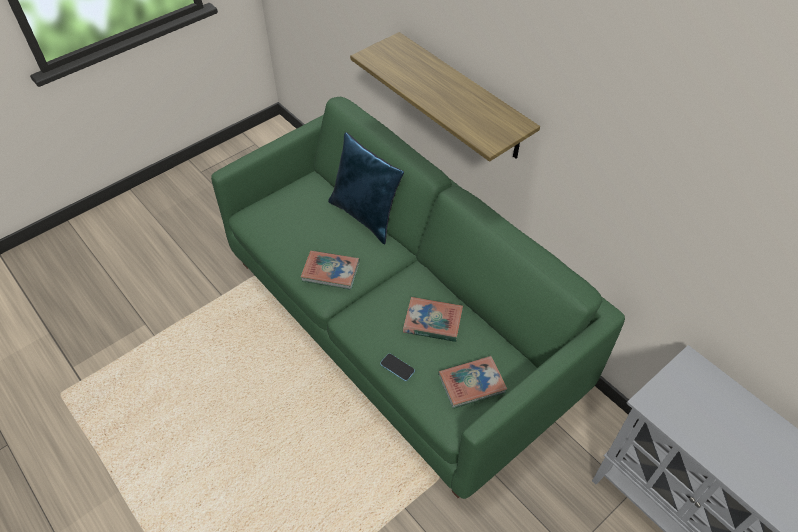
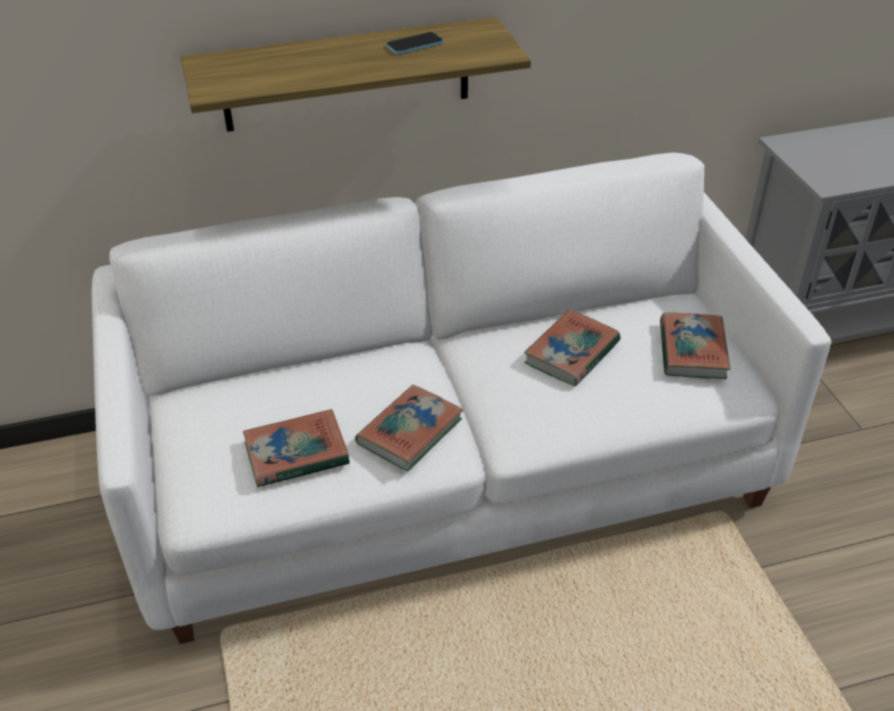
camera: 65 degrees left, 10 degrees down
green sofa [211,97,625,499] -> white sofa [92,152,831,644]
blue pillow [328,132,404,245] -> none
phone [380,353,415,381] -> phone moved to [386,32,443,54]
none -> book [243,409,350,487]

